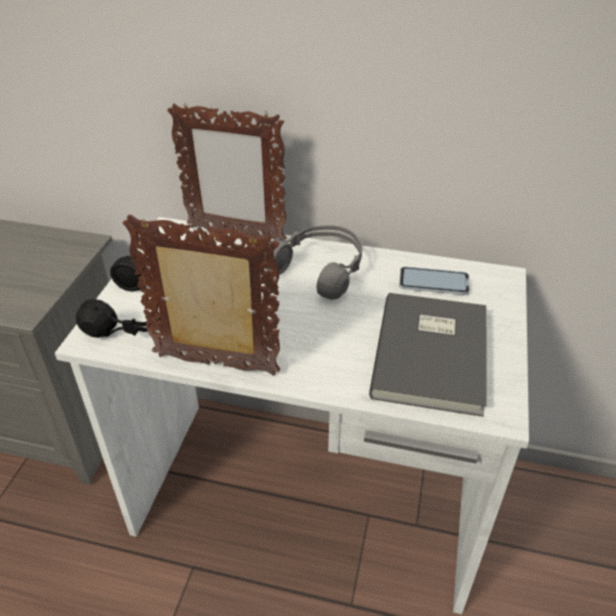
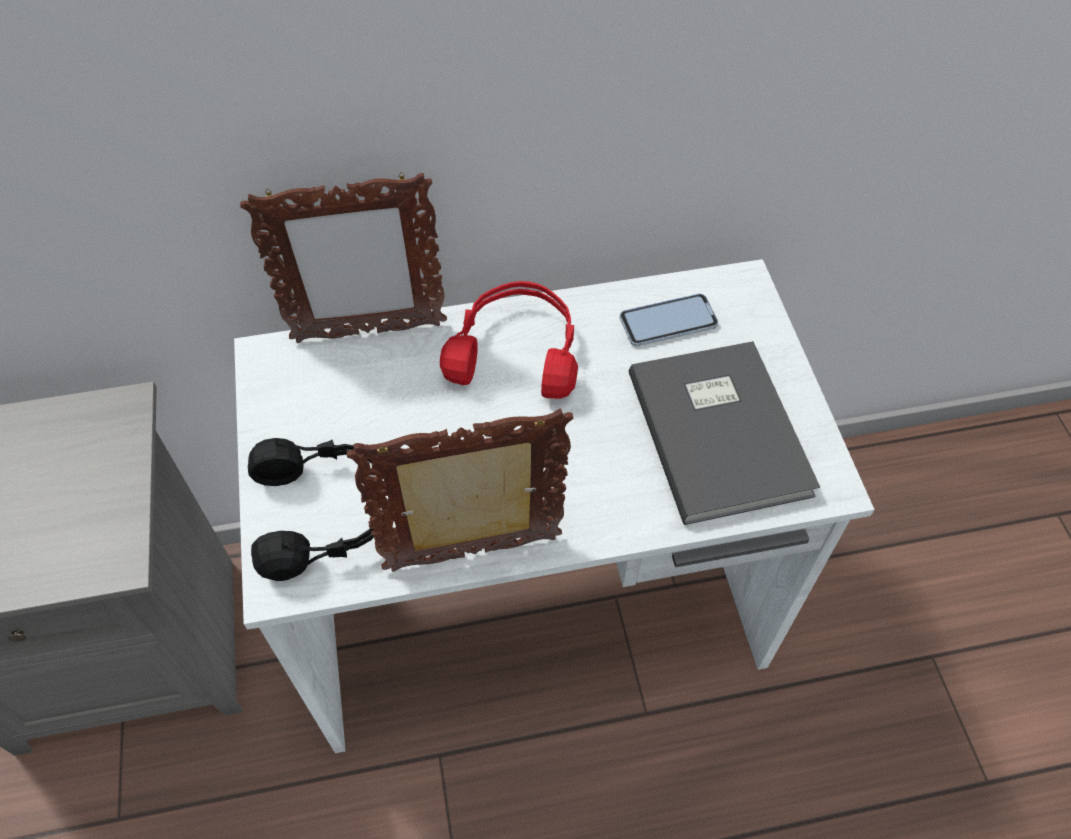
camera: 25 degrees left, 15 degrees up
grey headphones [263,226,362,300] -> red headphones [440,281,578,399]

